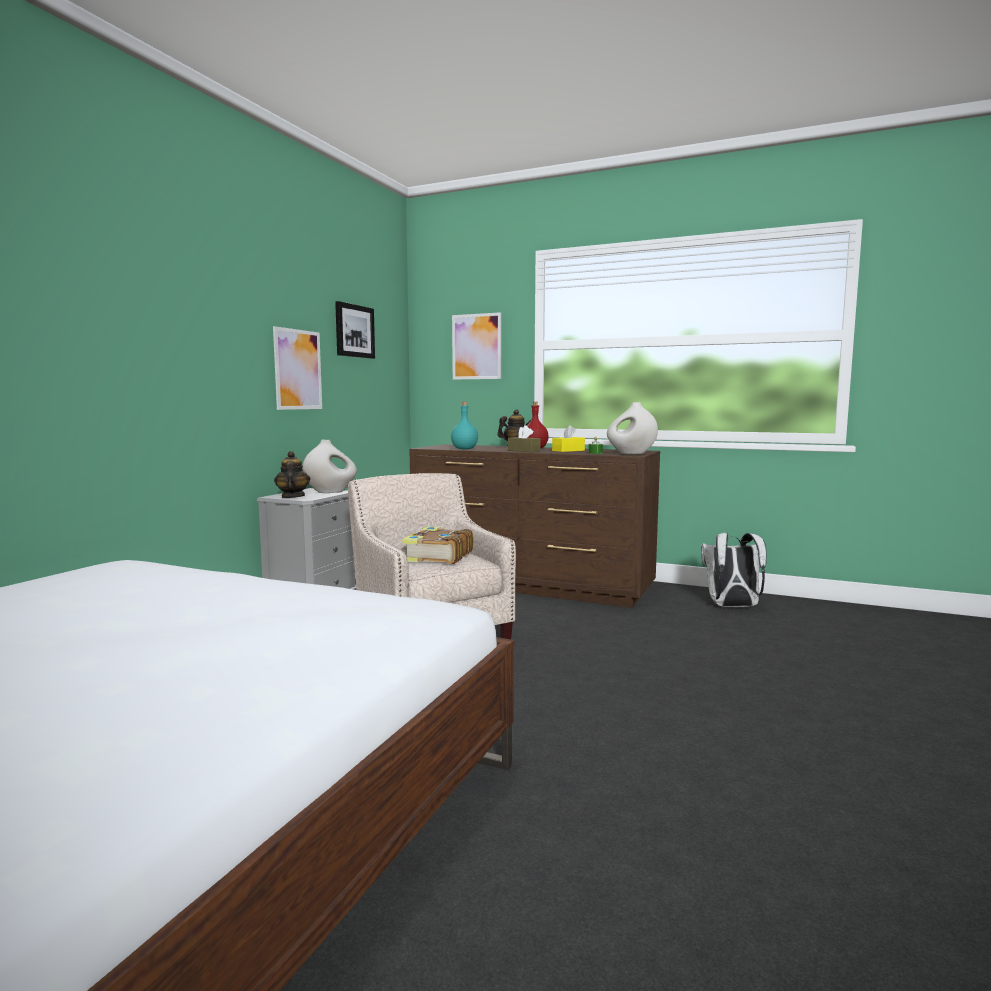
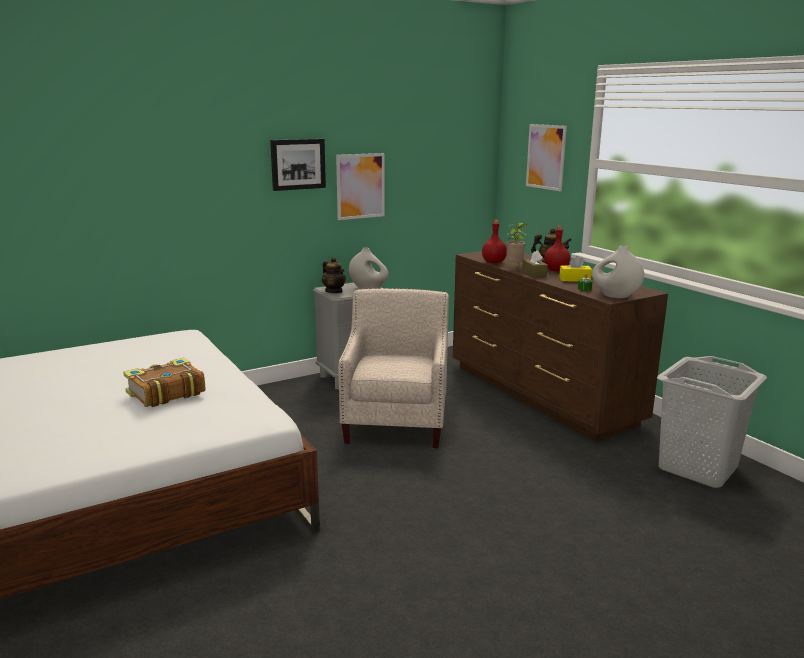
camera: 35 degrees right, 10 degrees up
teapot [274,451,310,498] -> teapot turned 120 degrees clockwise [322,257,346,293]
picture [335,301,375,359] -> picture moved to [270,139,326,191]
book [402,526,473,564] -> book moved to [123,358,205,407]
turquoise bottle [451,402,478,450] -> red bottle [482,220,507,263]
white backpack [701,533,767,607] -> grey laundry basket [657,356,767,488]
none -> potted plant [506,223,528,265]

